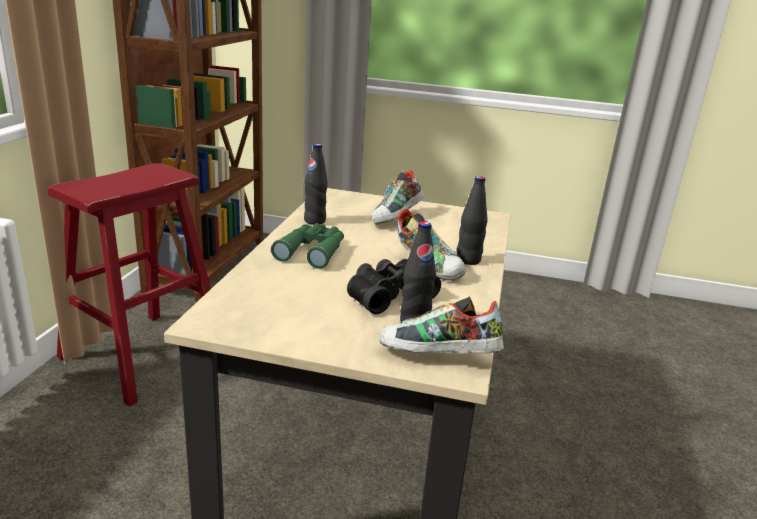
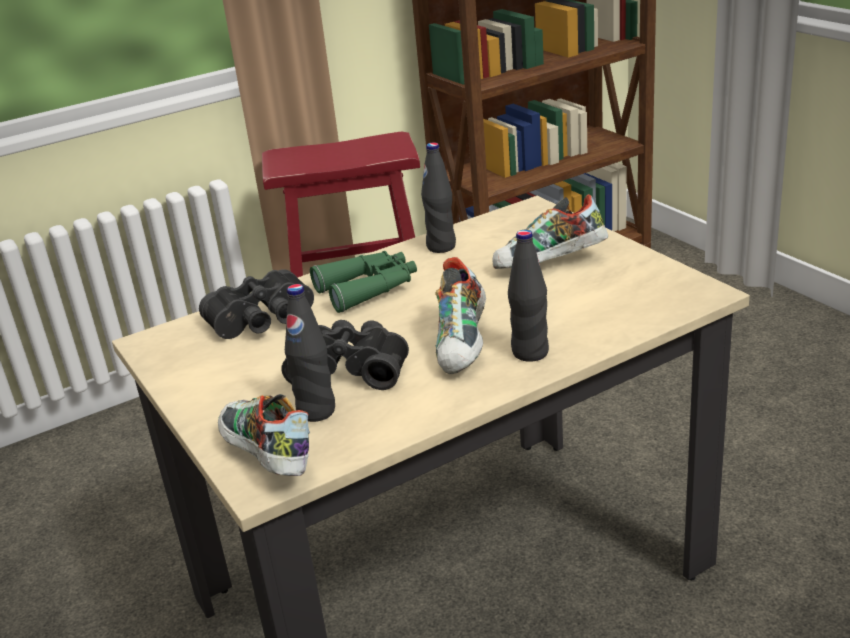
camera: 50 degrees right, 5 degrees up
none -> black binoculars [199,269,314,339]

